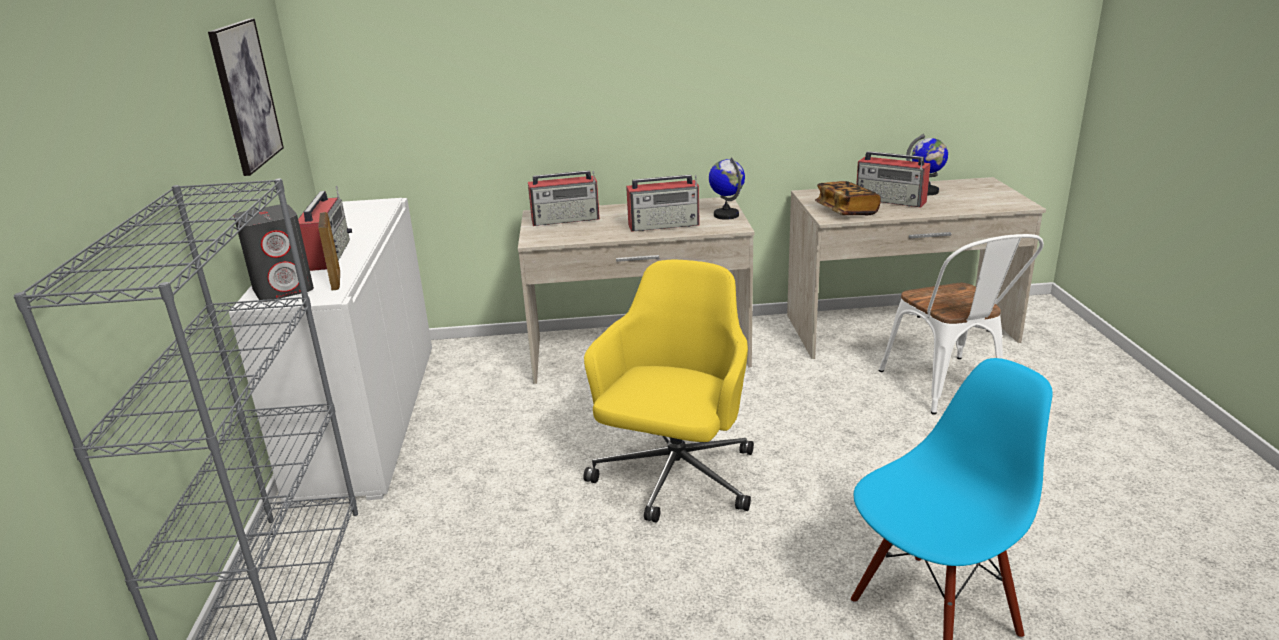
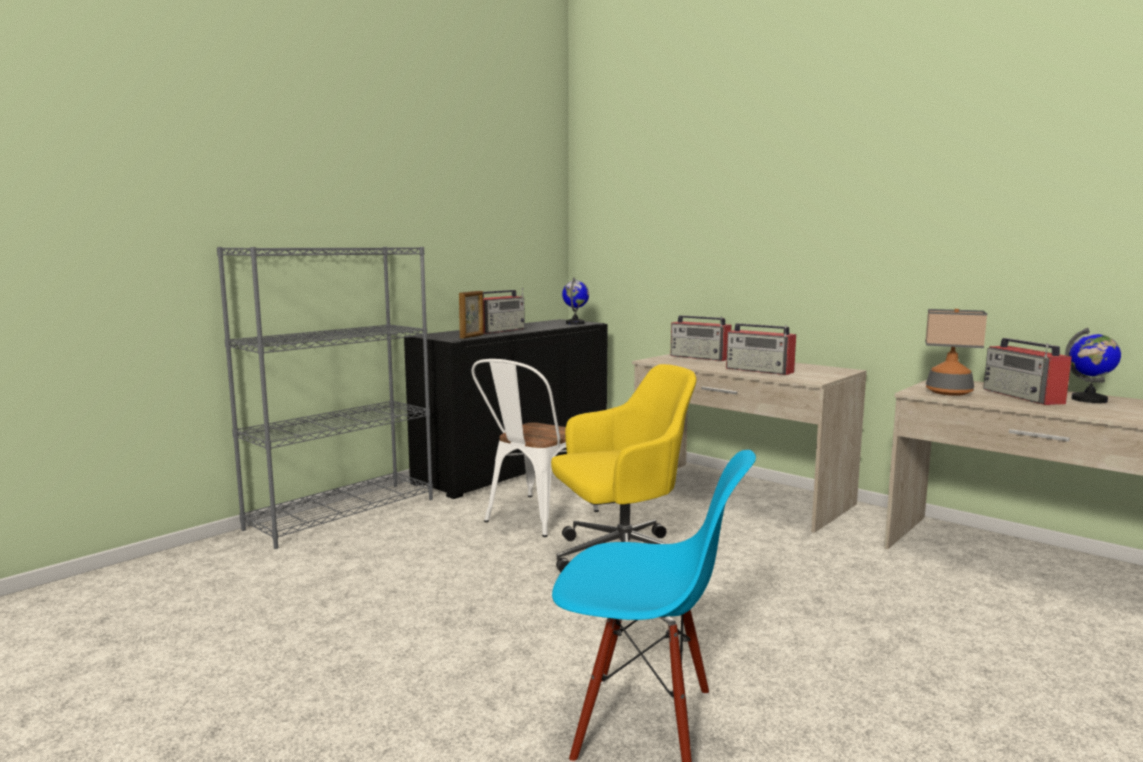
camera: 45 degrees right, 15 degrees down
picture [208,18,284,176] -> none
white cabinet [229,198,432,507] -> black cabinet [404,319,608,499]
grey speaker [234,204,314,302] -> none
globe [709,157,745,220] -> globe moved to [562,277,589,325]
book [815,181,881,215] -> table lamp [925,309,987,396]
white chair [879,234,1044,414] -> white chair moved to [471,359,599,537]

